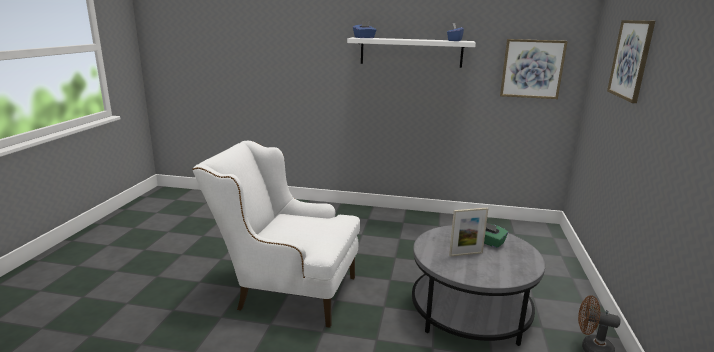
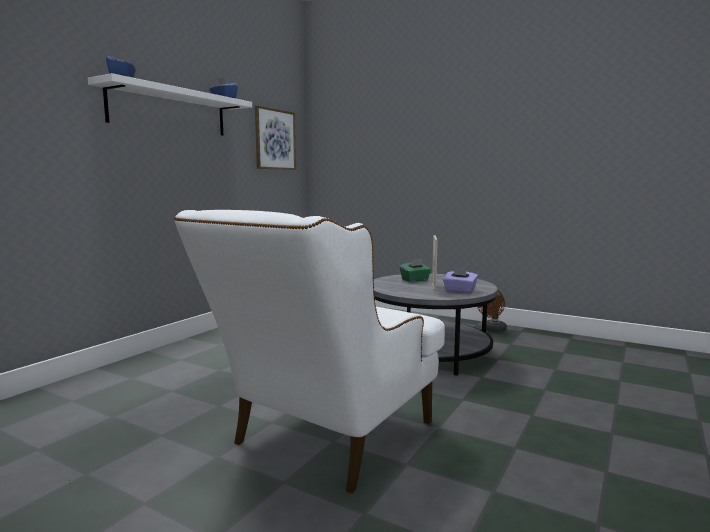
camera: 70 degrees left, 10 degrees down
picture [607,20,655,103] -> none
none -> purple tissue box [443,267,478,293]

